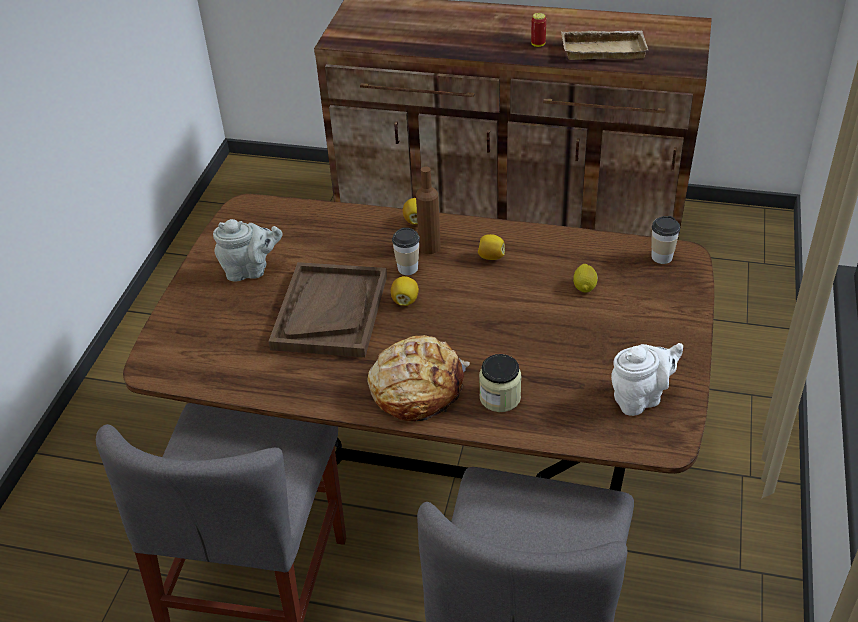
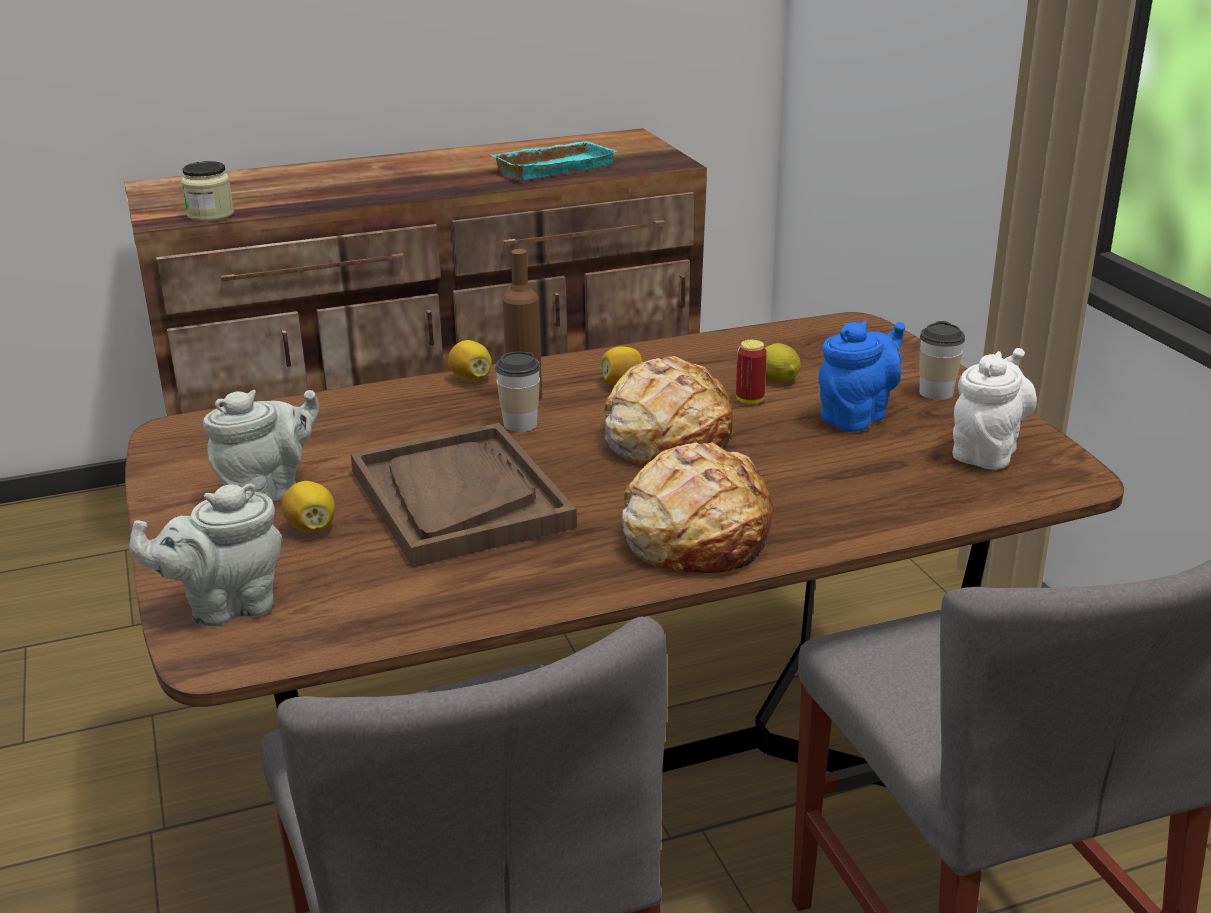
camera: 35 degrees left, 15 degrees down
lemon [391,276,419,306] -> lemon moved to [281,481,335,532]
jar [479,354,521,412] -> jar moved to [181,161,234,221]
can [531,13,546,47] -> can moved to [736,340,767,404]
beige tray [561,31,649,60] -> turquoise tray [490,141,617,180]
cup [651,216,680,264] -> cup moved to [919,321,965,400]
none -> grey teapot [129,483,283,626]
none -> bread [603,356,733,465]
none -> blue teapot [819,321,905,432]

